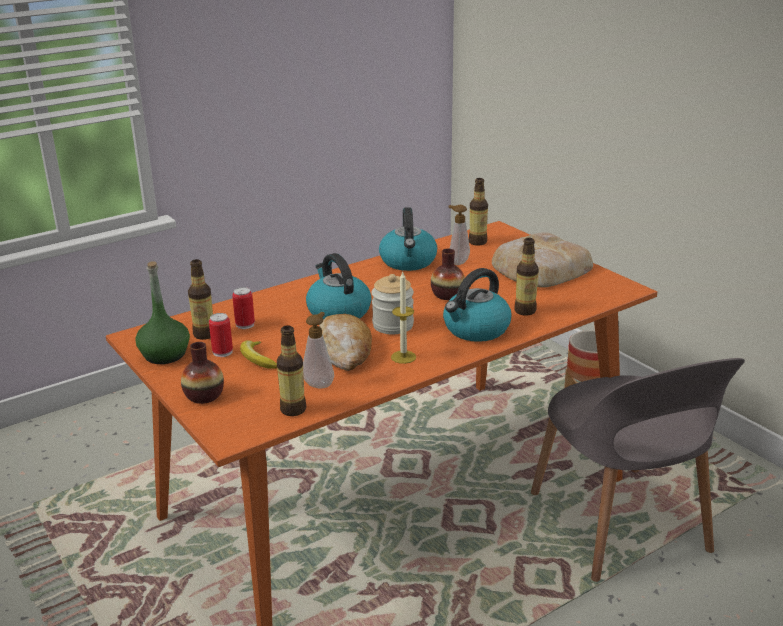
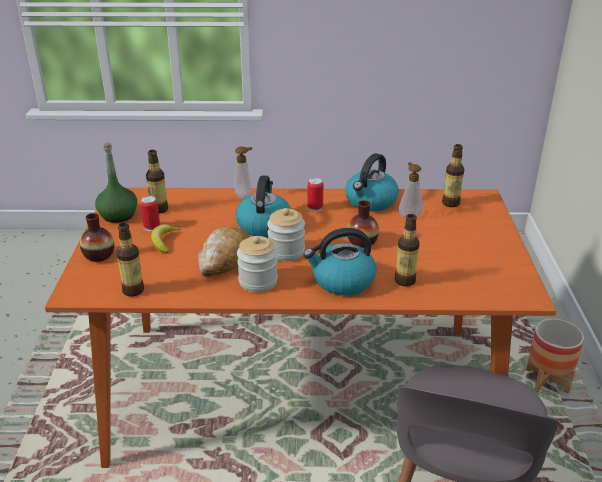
camera: 35 degrees right, 5 degrees up
can [232,287,255,329] -> can moved to [307,178,323,212]
soap dispenser [303,312,334,388] -> soap dispenser moved to [234,147,252,200]
candle [391,272,416,364] -> jar [237,236,278,292]
bread [492,232,593,288] -> none

